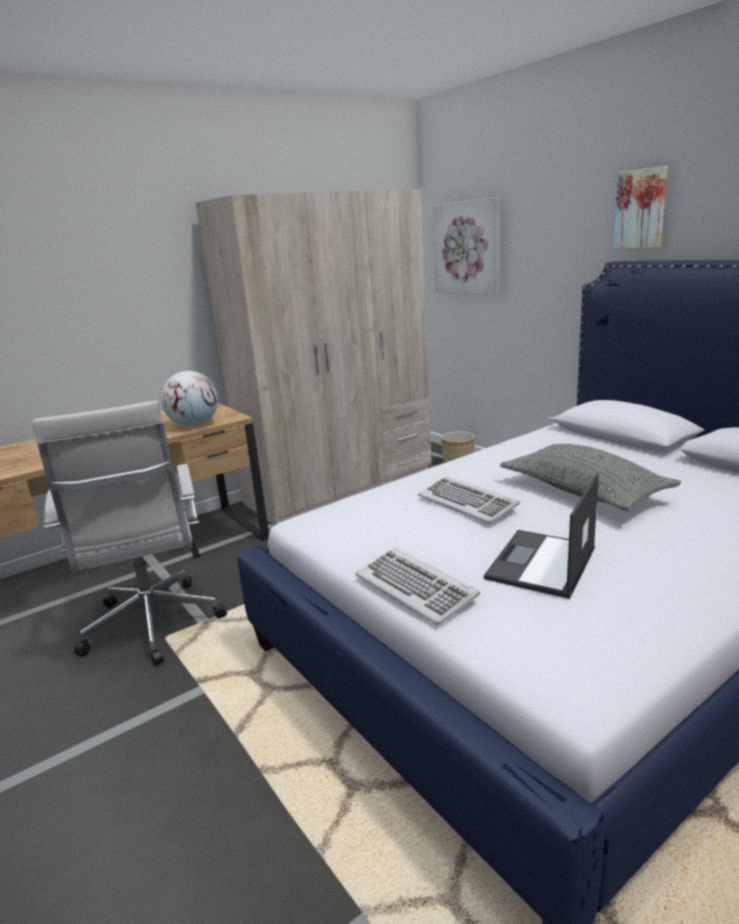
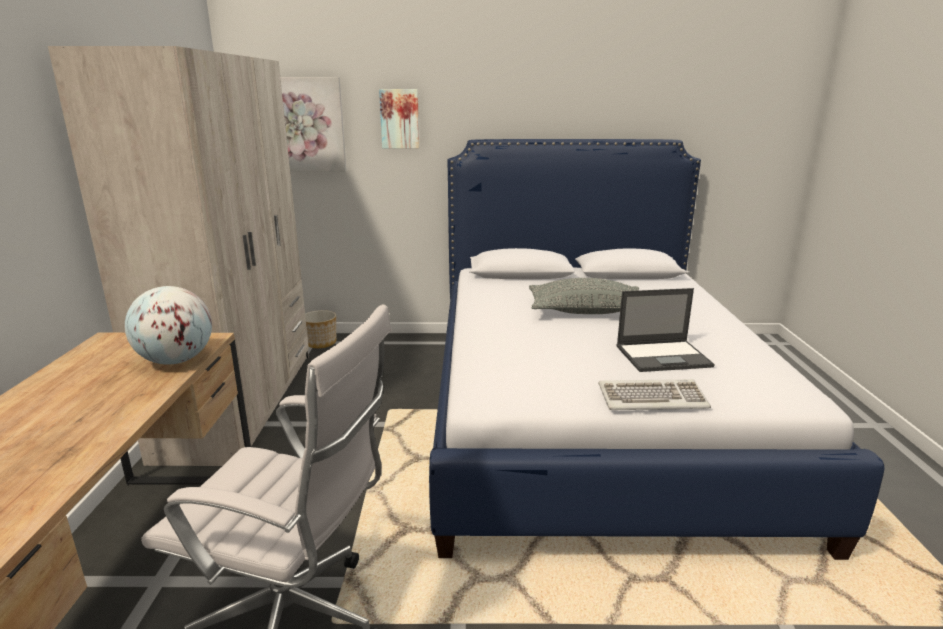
camera: 55 degrees left, 0 degrees up
keyboard [418,476,520,524] -> none
laptop [484,473,599,599] -> laptop turned 75 degrees counterclockwise [616,288,715,372]
picture [613,166,668,248] -> picture moved to [379,89,419,148]

